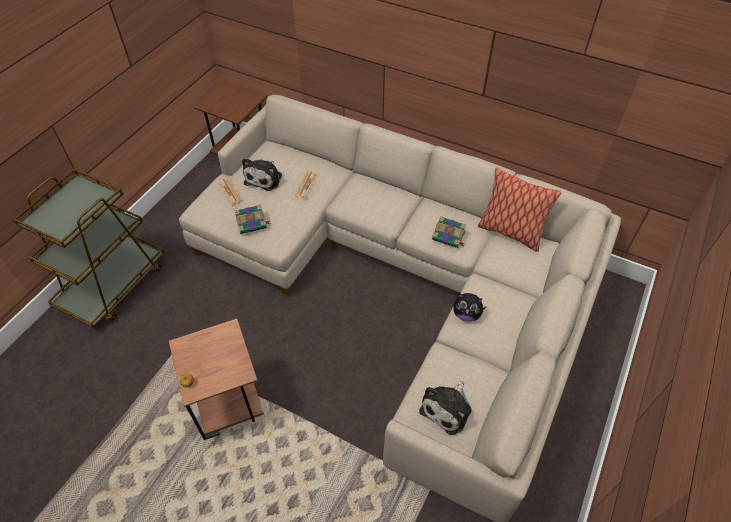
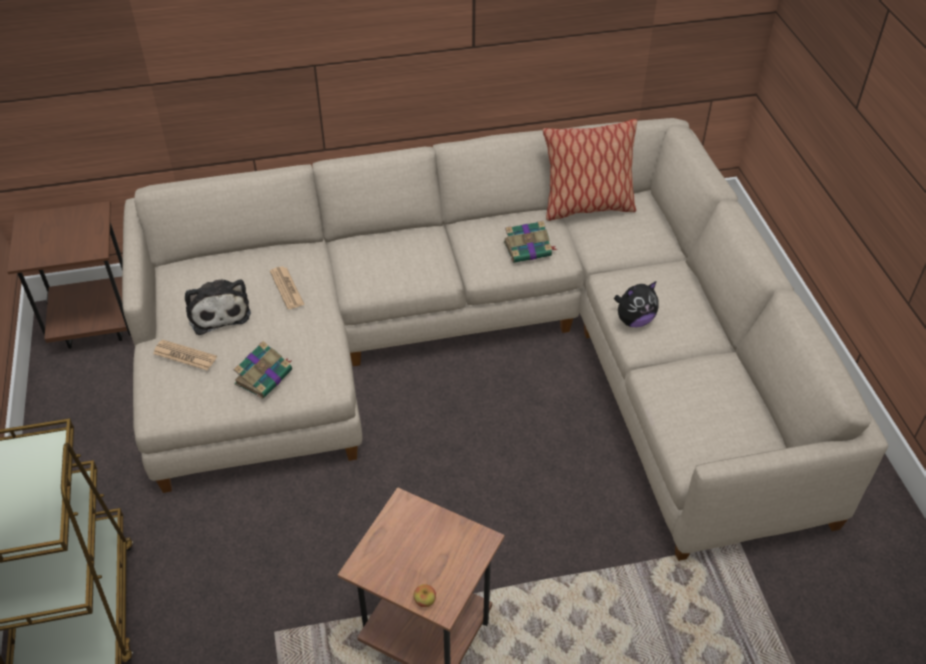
camera: 40 degrees left, 5 degrees down
plush toy [419,381,471,435] -> none

